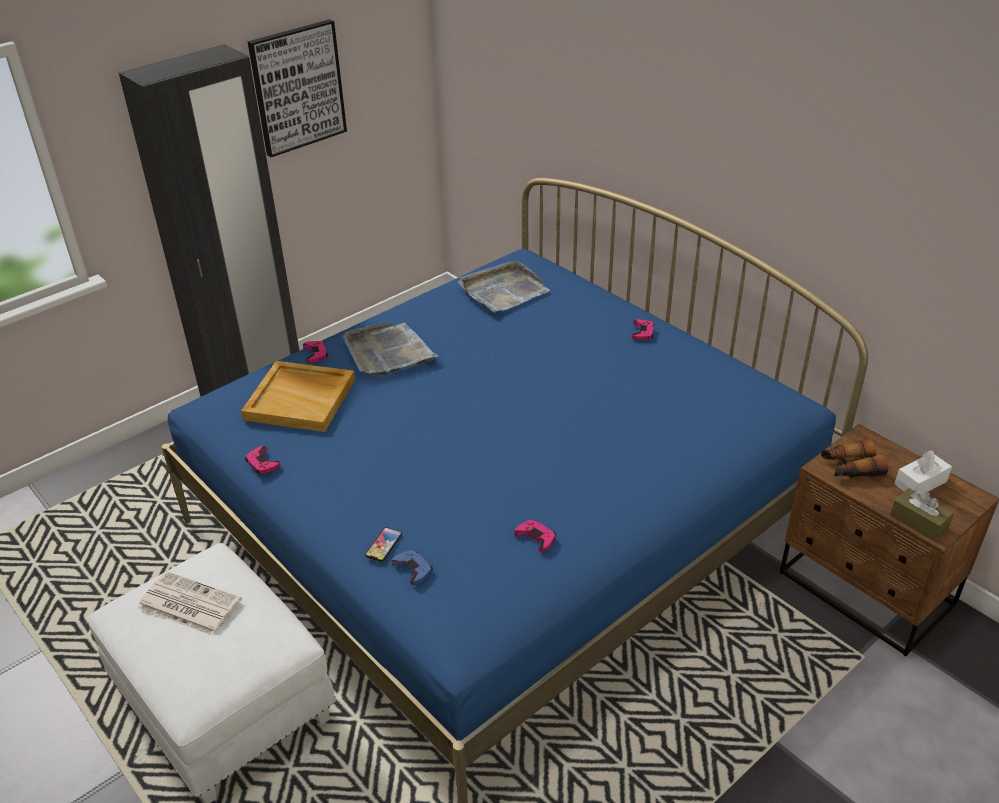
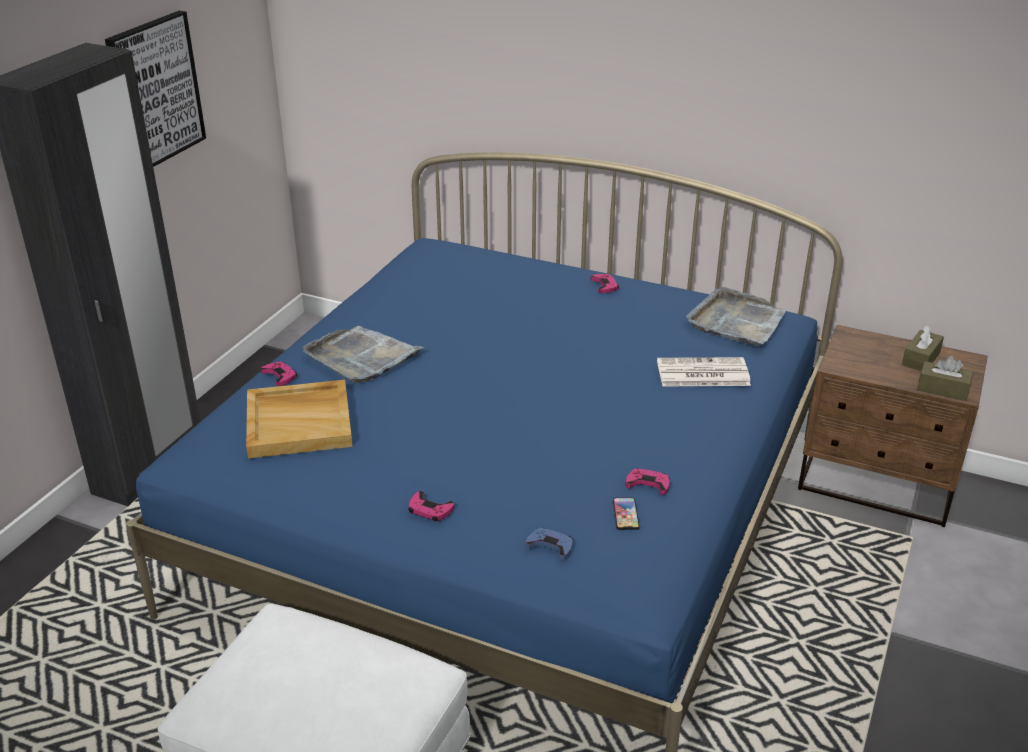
camera: 25 degrees left, 5 degrees down
newspaper [138,571,242,636] -> newspaper moved to [657,357,751,386]
pink game controller [245,446,280,474] -> pink game controller moved to [408,491,454,521]
phone [365,527,402,562] -> phone moved to [613,497,640,530]
grey tray [458,261,550,313] -> grey tray moved to [686,287,786,346]
binoculars [821,438,888,478] -> none
white tissue box [895,450,952,494] -> brown tissue box [902,325,944,371]

